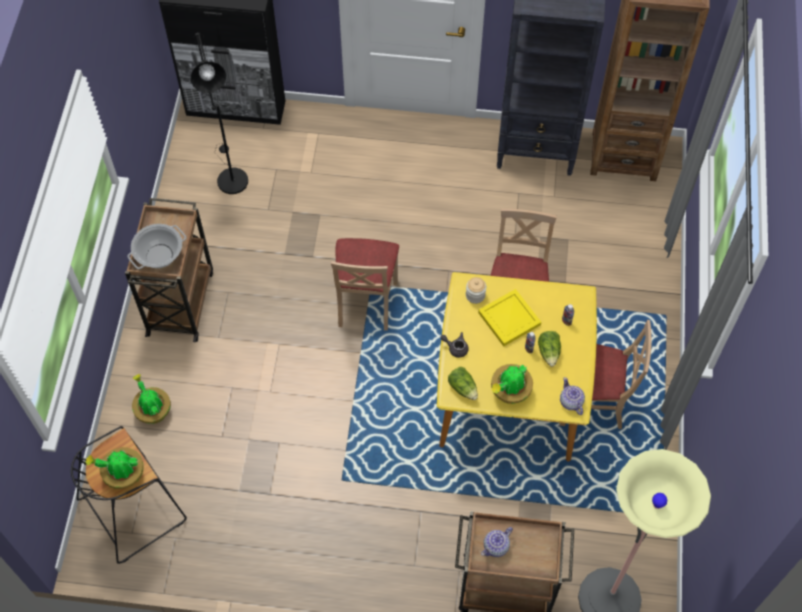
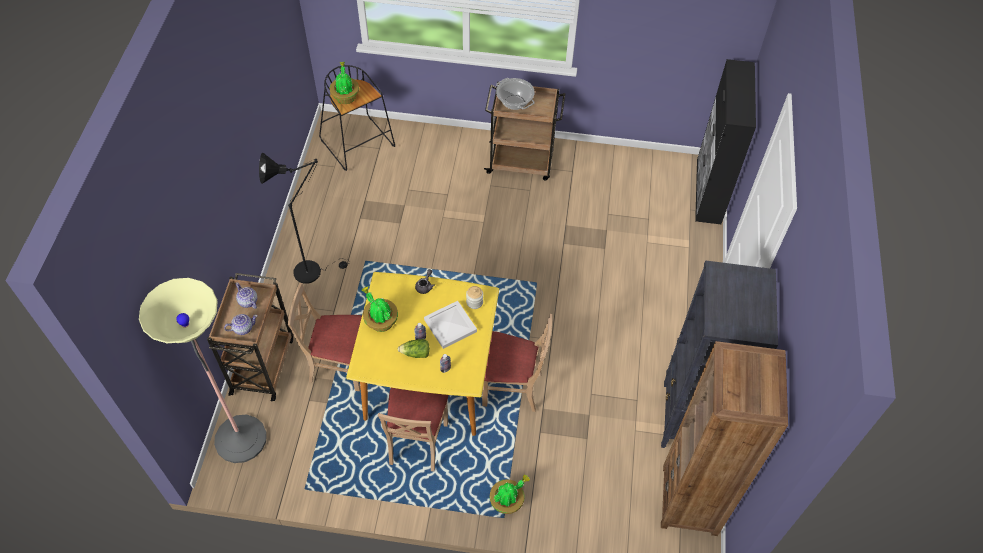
camera: 90 degrees right, 5 degrees down
potted plant [132,374,171,424] -> potted plant moved to [490,474,530,514]
black floor lamp [191,33,248,194] -> black floor lamp moved to [259,153,349,284]
beige chair [331,238,399,331] -> beige chair moved to [288,283,362,391]
lettuce [448,367,478,400] -> none
yellow tray [478,289,541,346] -> white tray [424,301,477,349]
teapot [560,377,585,415] -> teapot moved to [224,314,257,335]

